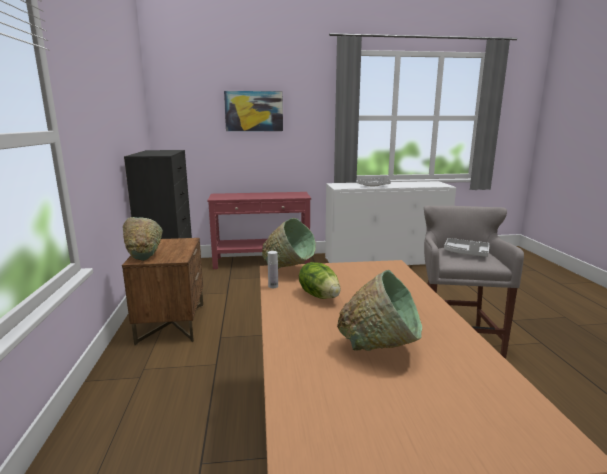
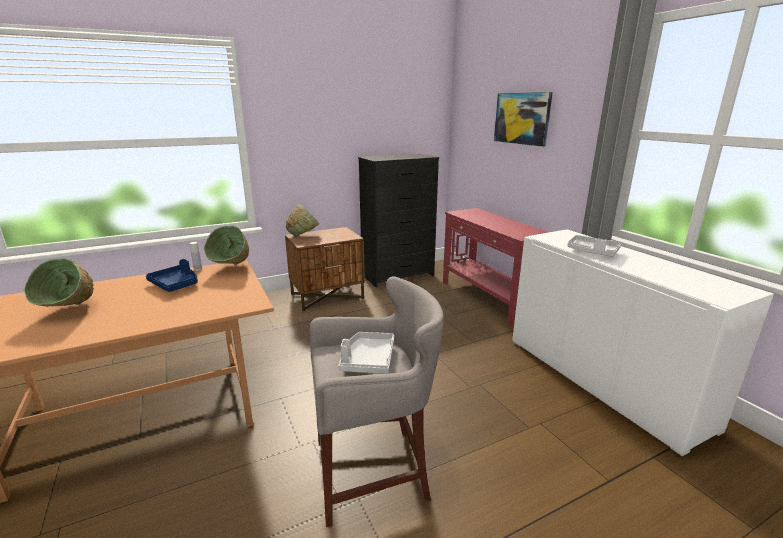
camera: 70 degrees right, 5 degrees up
lettuce [299,262,340,299] -> blue tray [146,259,198,292]

